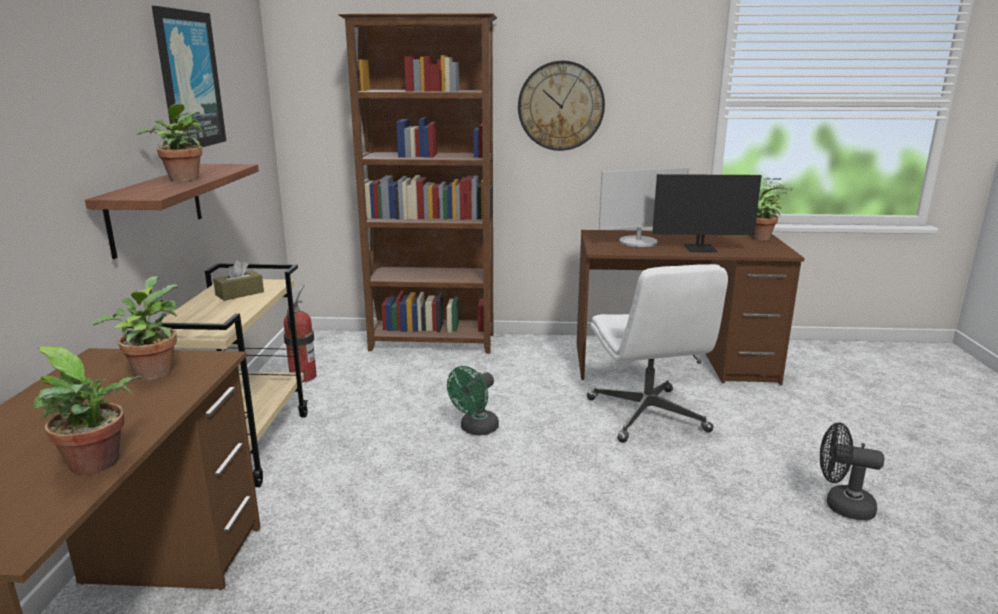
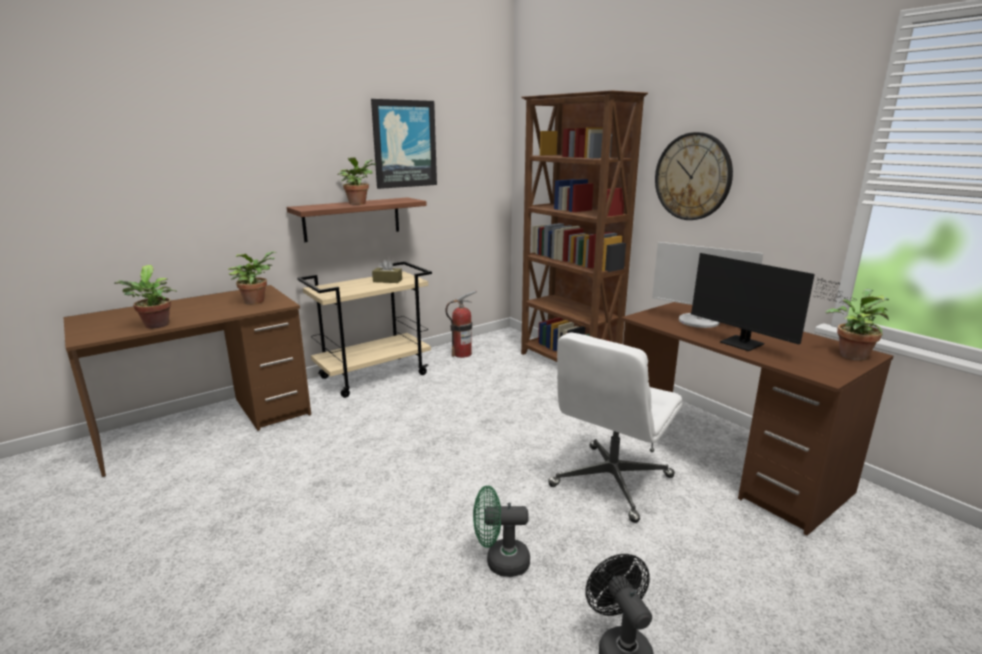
camera: 50 degrees right, 0 degrees up
green fan [447,366,499,436] -> green fan moved to [473,486,530,577]

